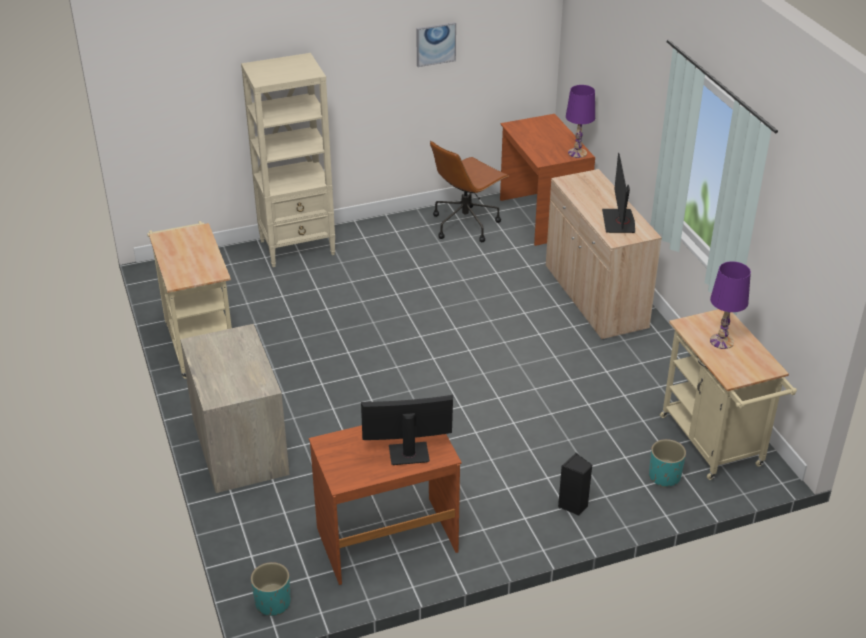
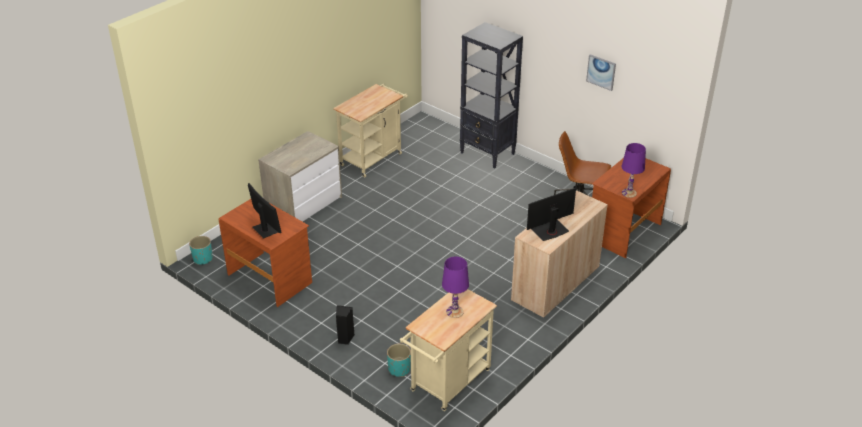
camera: 60 degrees right, 0 degrees up
beige bookcase [241,53,335,267] -> black bookcase [460,22,523,169]

